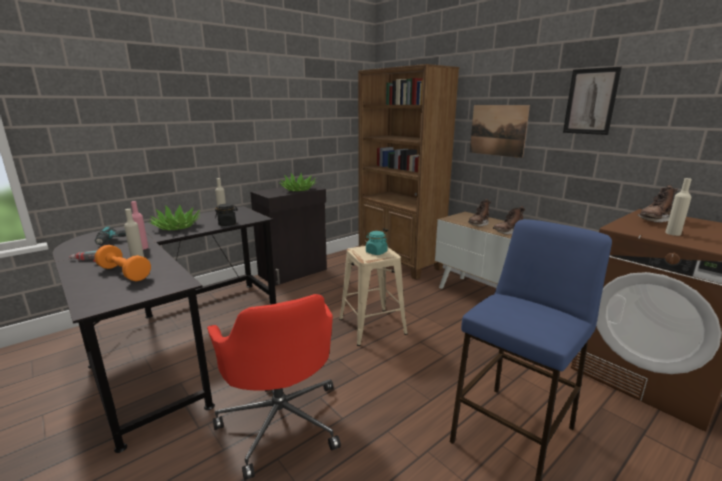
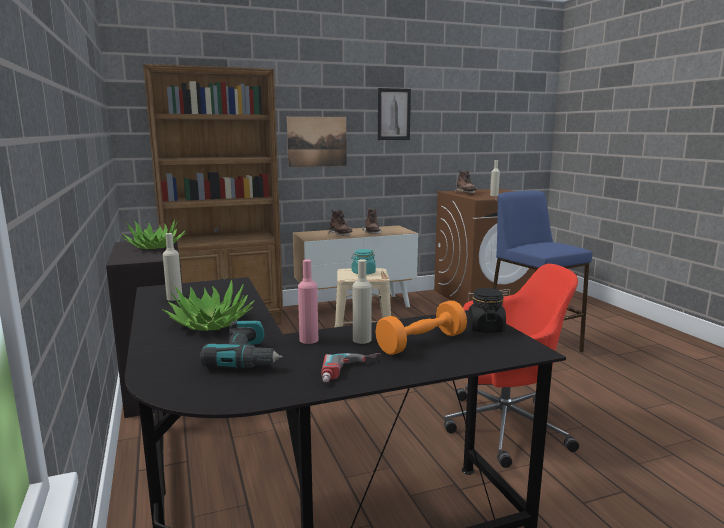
camera: 70 degrees left, 5 degrees down
black jar [215,204,238,226] -> black jar moved to [468,288,506,333]

